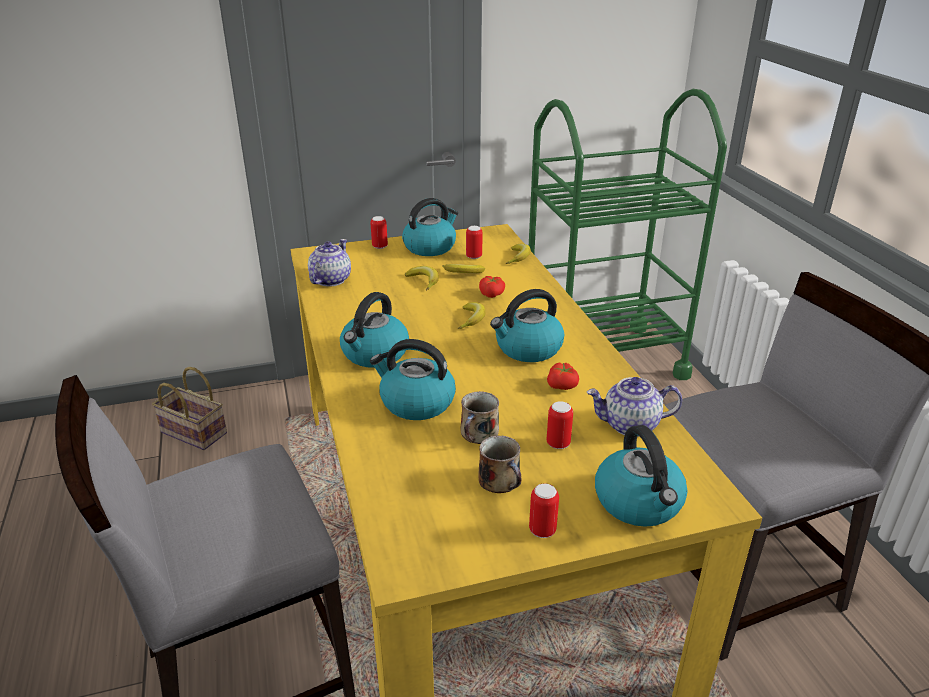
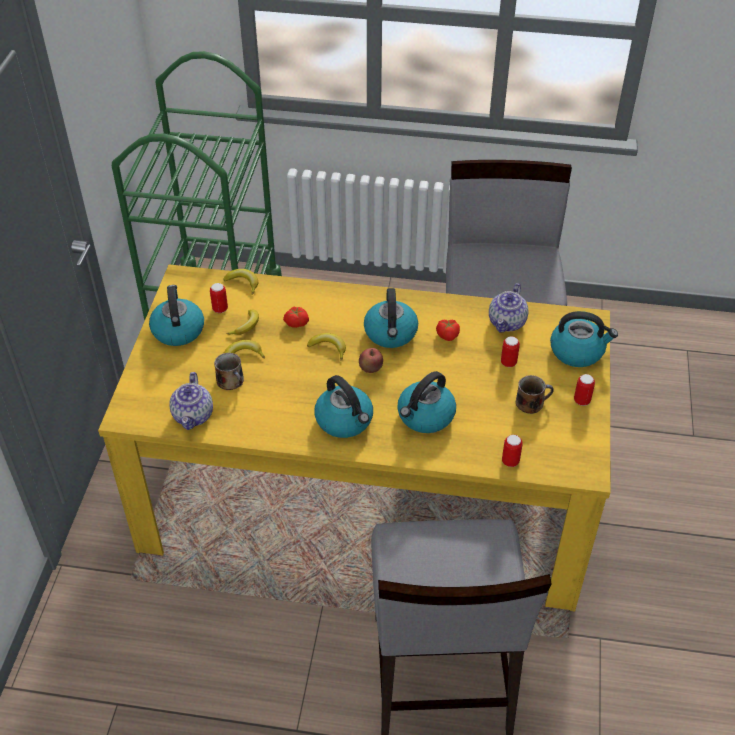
camera: 65 degrees left, 15 degrees up
basket [152,367,227,450] -> none
teapot [308,239,351,287] -> teapot turned 135 degrees counterclockwise [169,372,213,430]
can [371,216,388,249] -> can moved to [502,435,523,467]
mug [460,391,499,444] -> mug moved to [214,353,244,390]
none -> apple [359,348,383,373]

